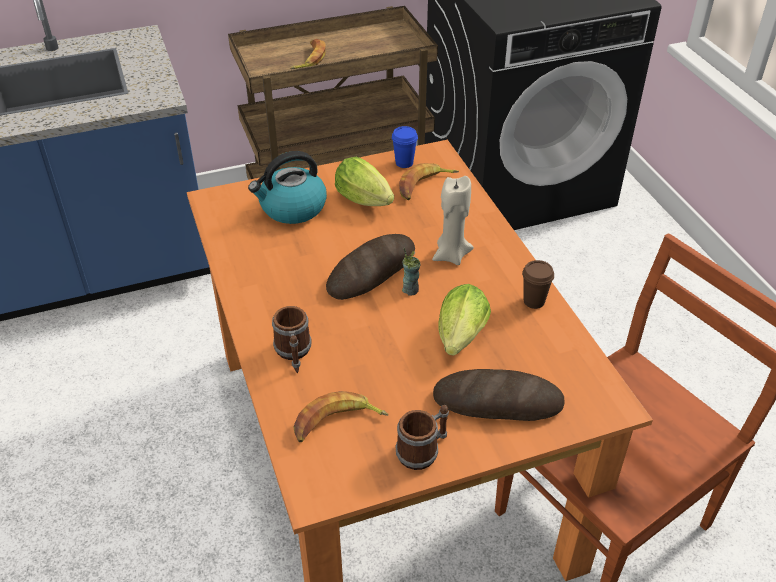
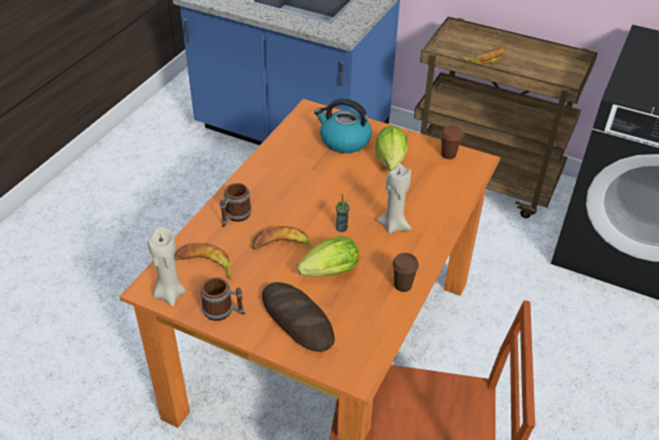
camera: 45 degrees right, 0 degrees up
bread [326,234,415,300] -> none
blue cup [392,126,418,168] -> brown cup [441,125,463,159]
banana [399,163,459,200] -> banana moved to [253,226,314,249]
none -> beige candle [148,227,186,306]

